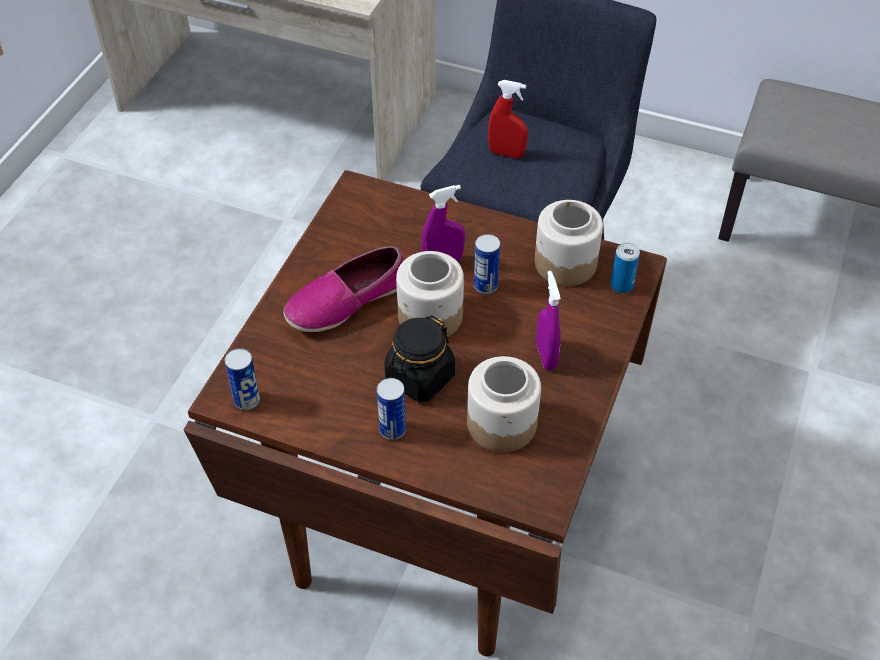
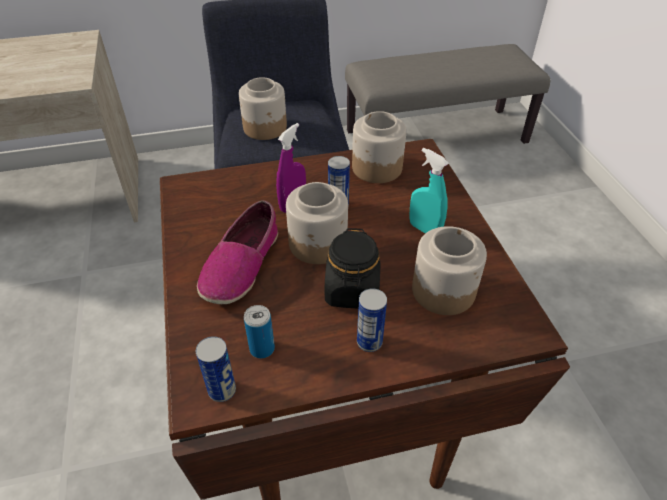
camera: 35 degrees left, 5 degrees down
red spray bottle [488,80,528,158] -> jar [239,77,287,140]
purple spray bottle [536,271,561,370] -> turquoise spray bottle [409,148,449,233]
can [611,243,640,293] -> can moved to [244,305,275,358]

